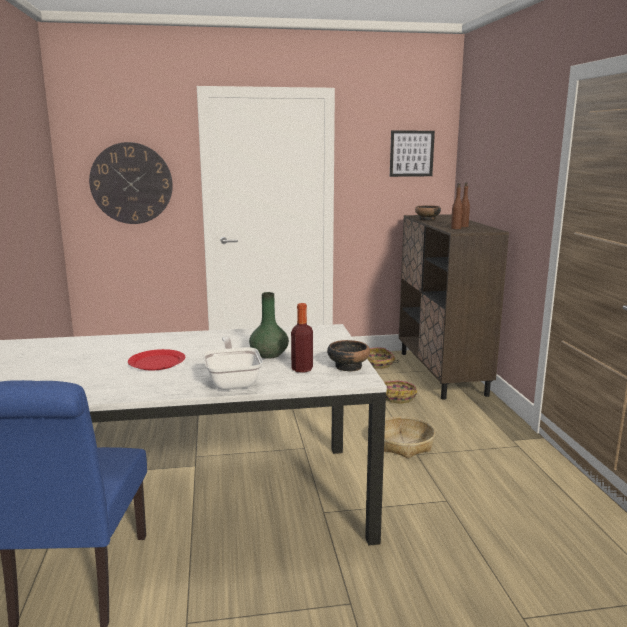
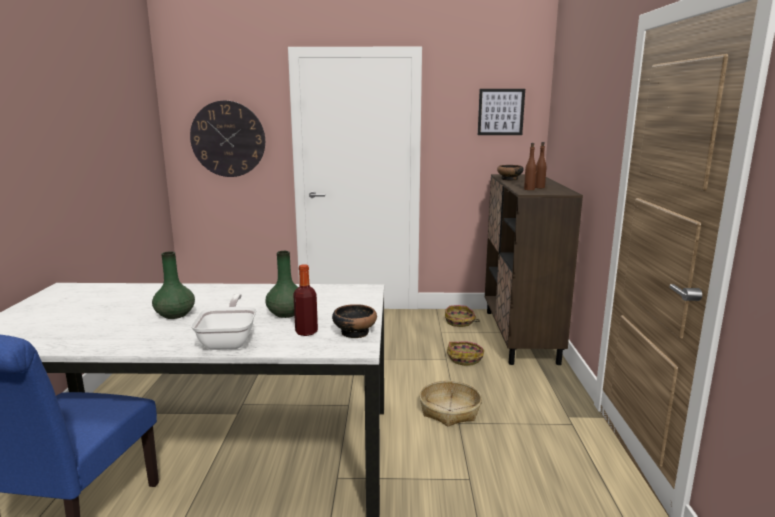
camera: 10 degrees right, 0 degrees up
red plate [128,349,185,370] -> green vase [152,251,195,319]

